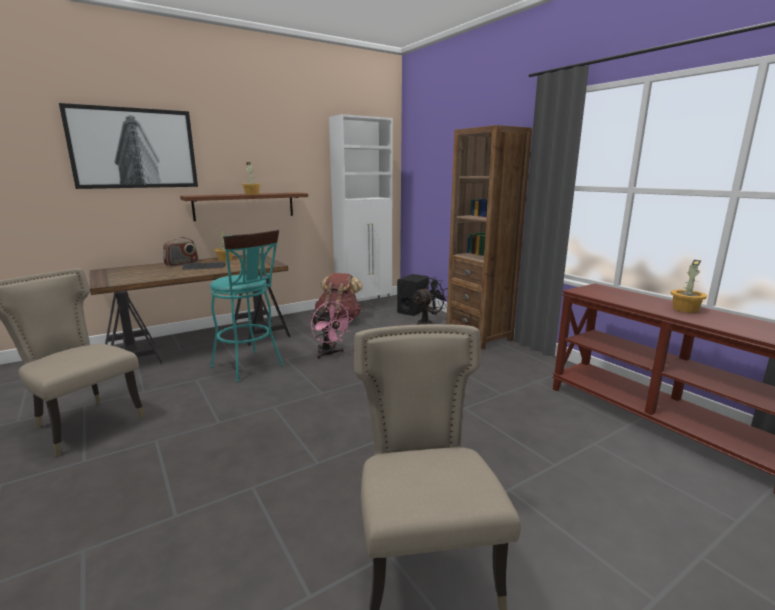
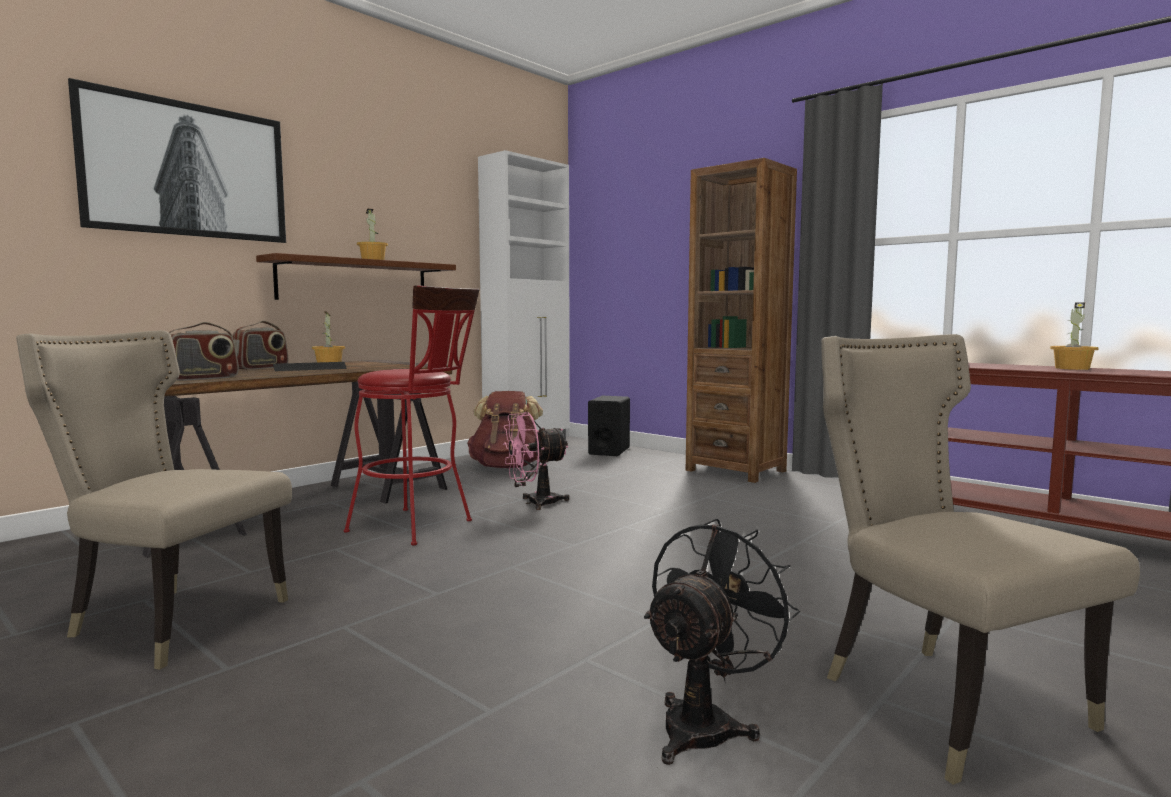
camera: 15 degrees left, 10 degrees down
turquoise stool [210,230,283,382] -> red stool [344,285,480,545]
pink fan [311,301,353,359] -> pink fan turned 120 degrees clockwise [503,412,569,510]
black fan [412,277,448,325] -> black fan moved to [644,518,800,765]
none -> radio [168,322,239,381]

